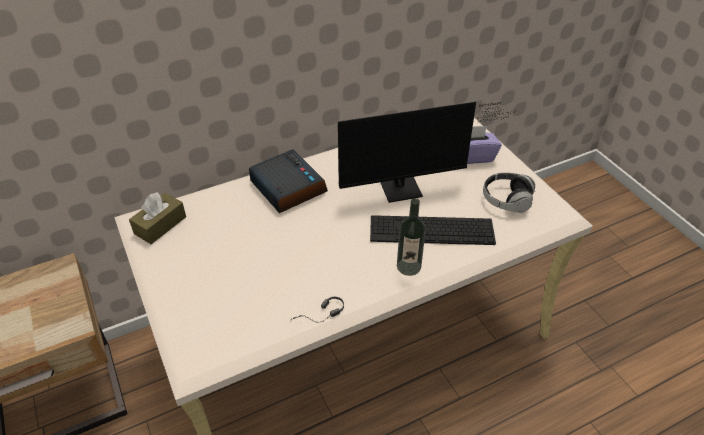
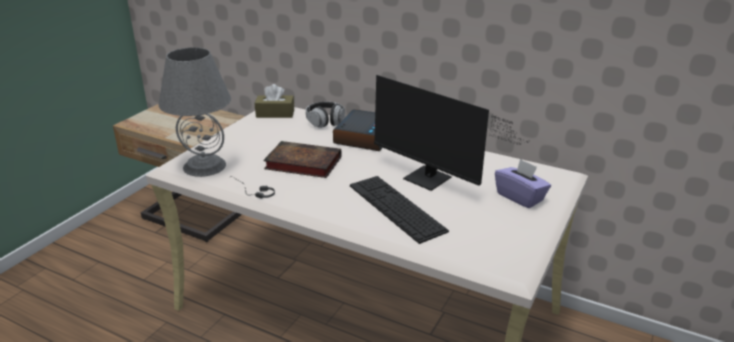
camera: 55 degrees right, 15 degrees down
bottle [397,198,426,276] -> none
headphones [483,172,535,213] -> headphones moved to [306,102,345,128]
none -> grey table lamp [158,47,231,177]
none -> book [263,141,342,178]

